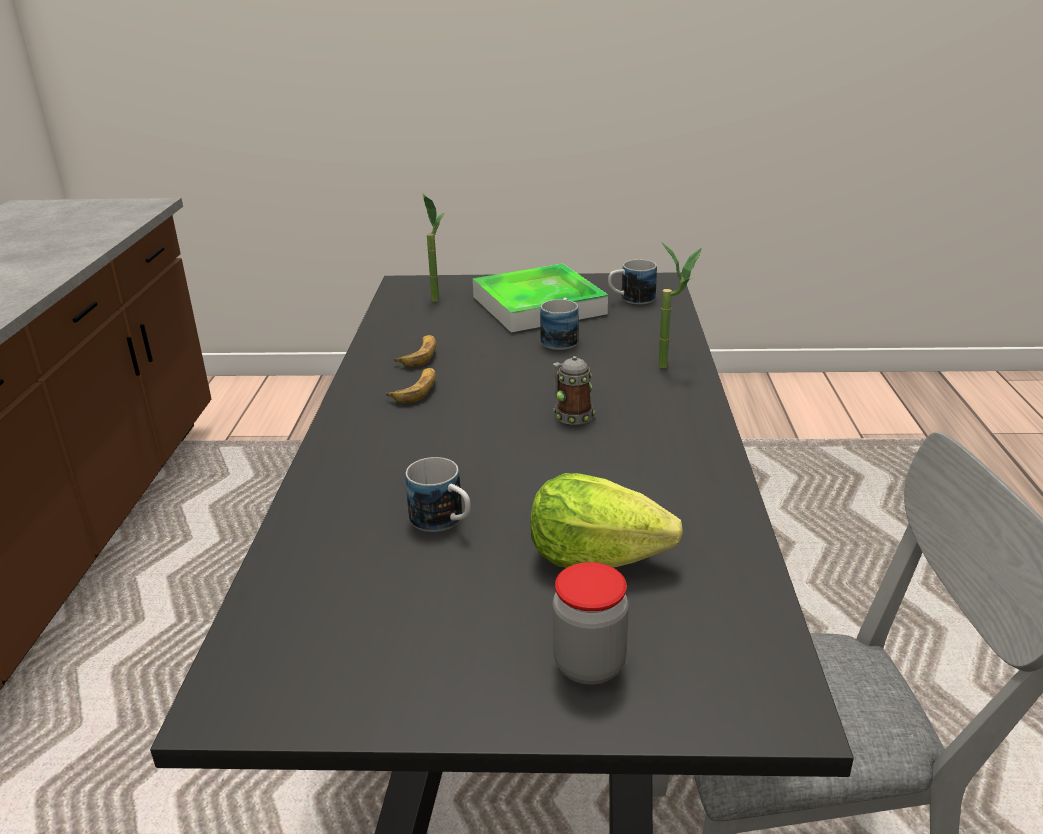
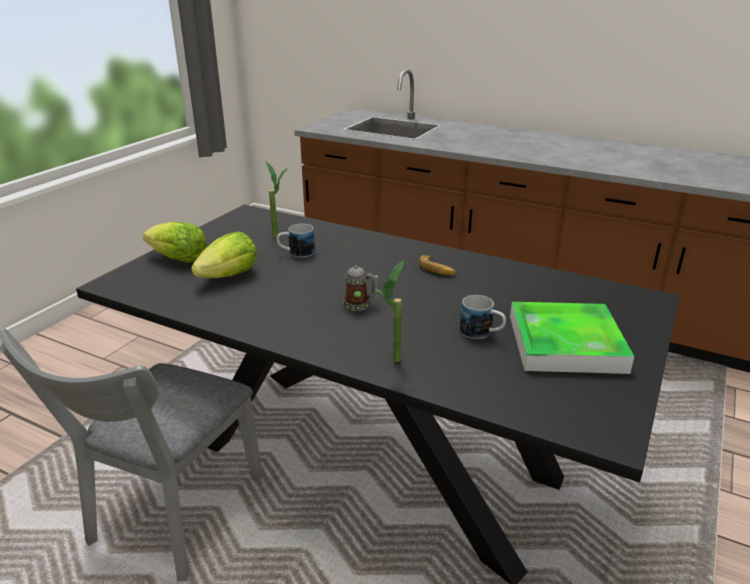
camera: 115 degrees right, 0 degrees up
banana [394,335,436,367] -> none
potted plant [423,194,445,302] -> potted plant moved to [266,162,288,237]
jar [553,562,629,685] -> lettuce [143,222,207,263]
mug [608,259,657,304] -> none

